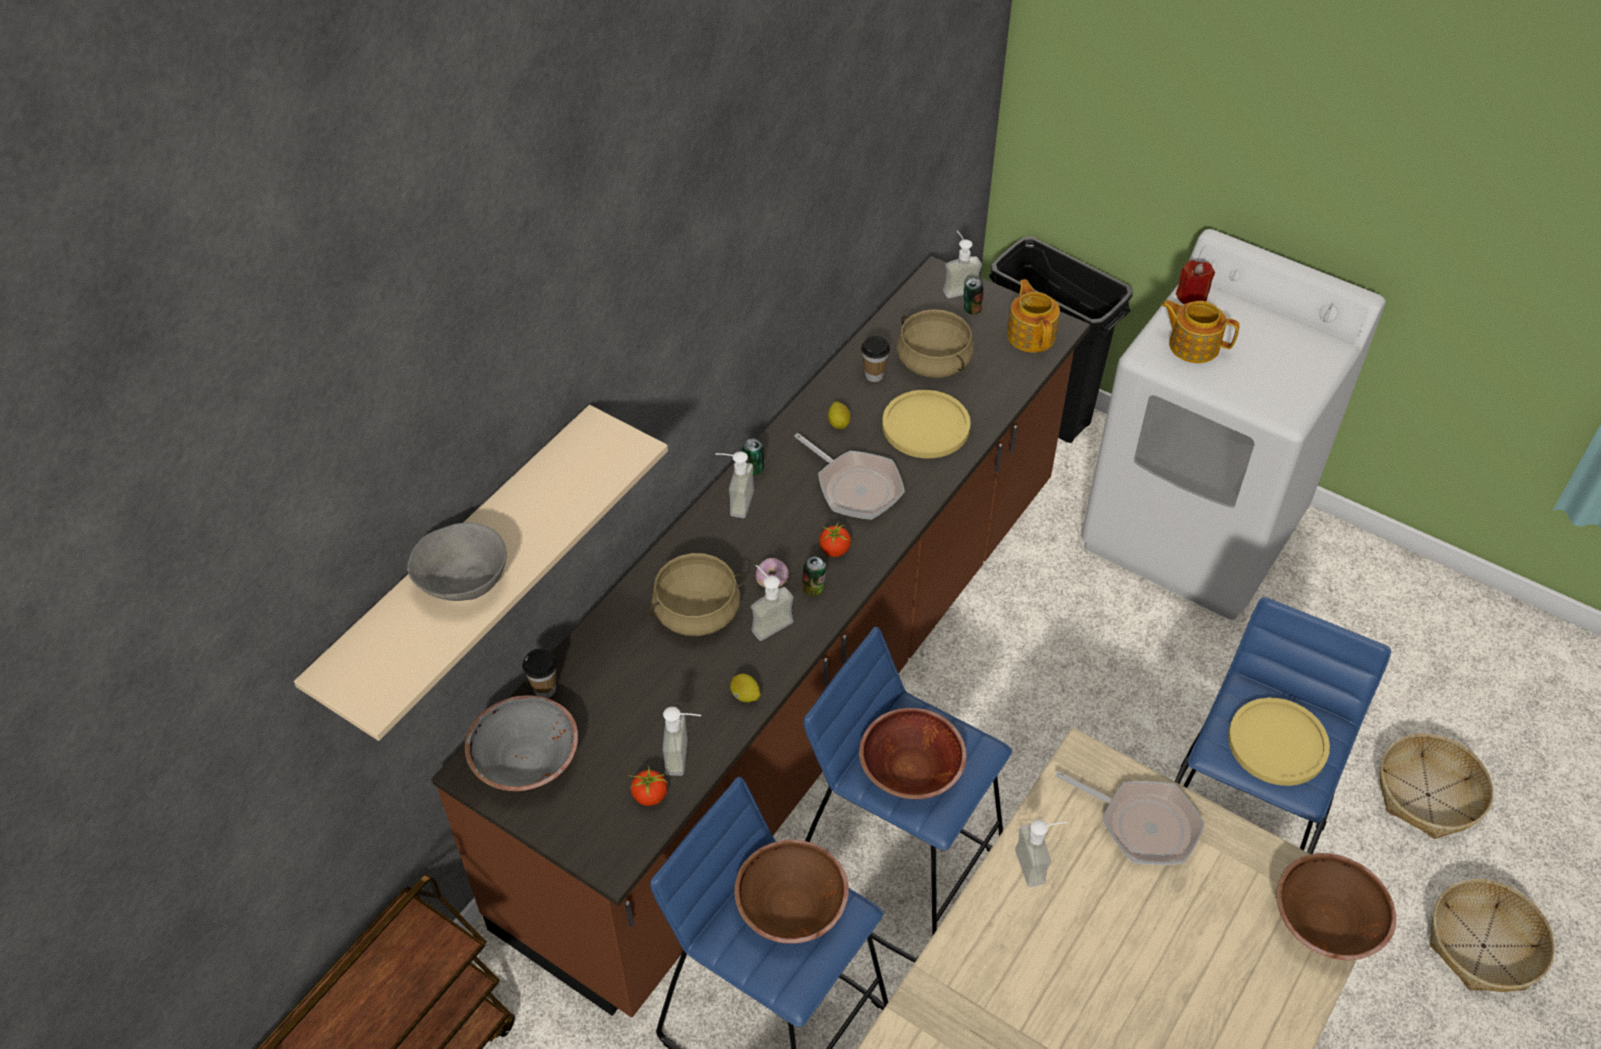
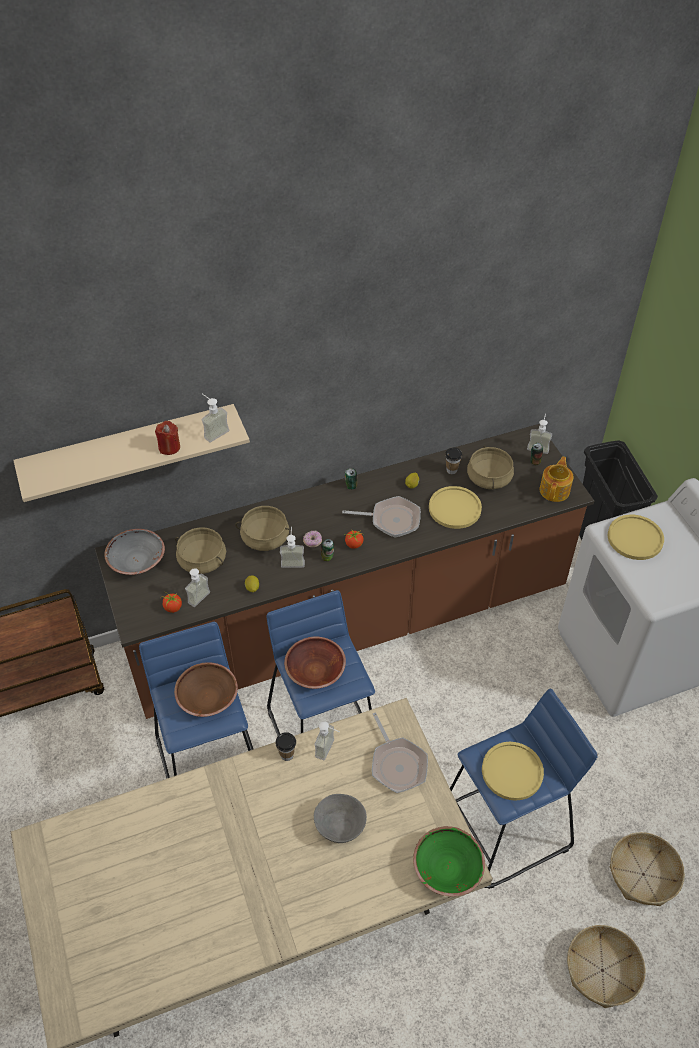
camera: 35 degrees right, 0 degrees up
grey bowl [407,523,507,601] -> grey bowl moved to [314,794,367,843]
cup [522,649,557,698] -> cup moved to [275,732,296,761]
soap dispenser [715,452,754,518] -> soap dispenser moved to [201,394,229,442]
frying pan [794,433,905,520] -> frying pan turned 75 degrees counterclockwise [342,496,421,538]
teapot [1161,300,1240,363] -> yellow plate [608,515,664,560]
red candle [1176,260,1215,304] -> red candle moved to [155,421,180,455]
brown bowl [1276,853,1396,960] -> green bowl [413,826,485,896]
none -> beige cooking pot [175,527,226,574]

